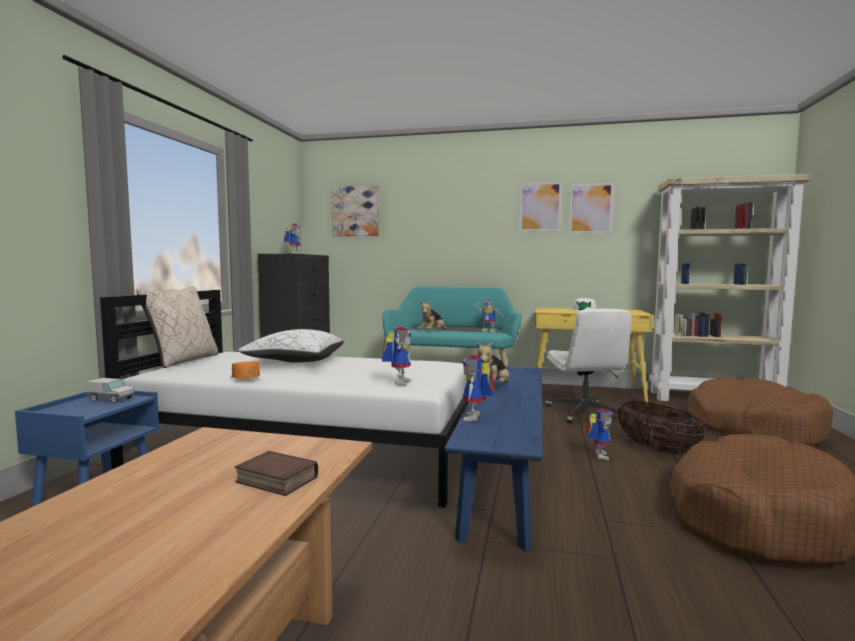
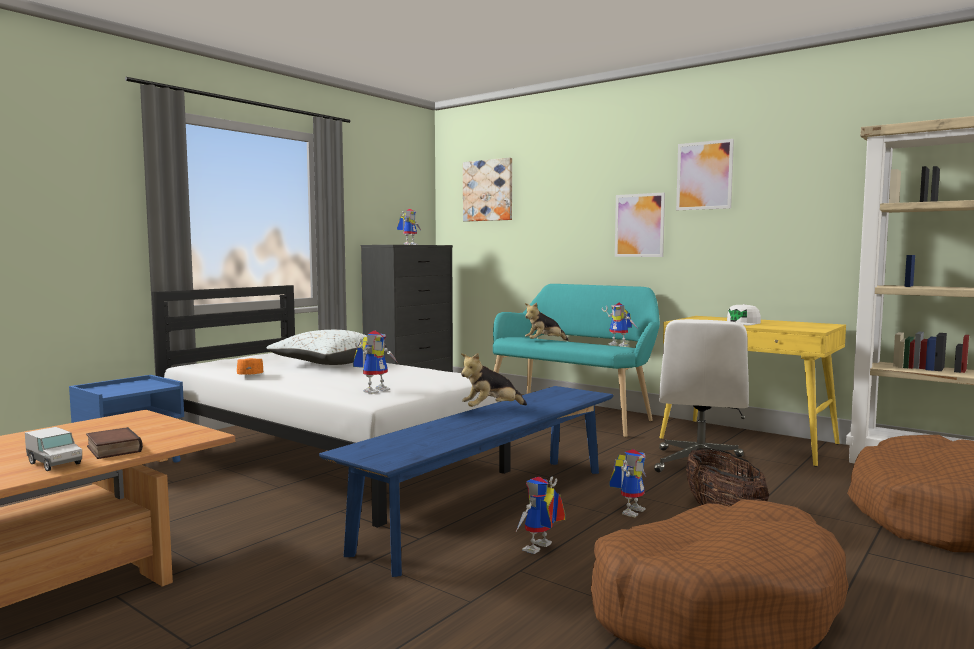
camera: 25 degrees right, 0 degrees up
toy truck [86,378,134,403] -> toy truck moved to [25,427,82,471]
beige pillow [136,286,218,368] -> none
toy robot [462,355,494,422] -> toy robot moved to [515,476,566,554]
picture [569,183,614,234] -> picture moved to [615,193,665,257]

